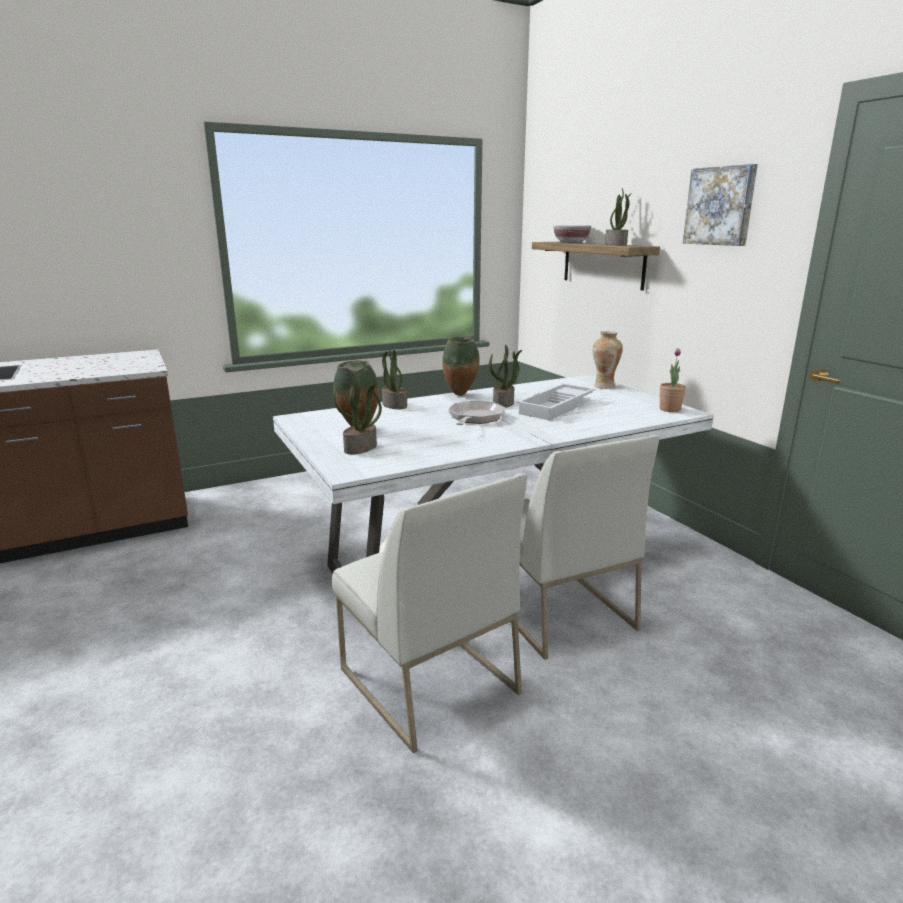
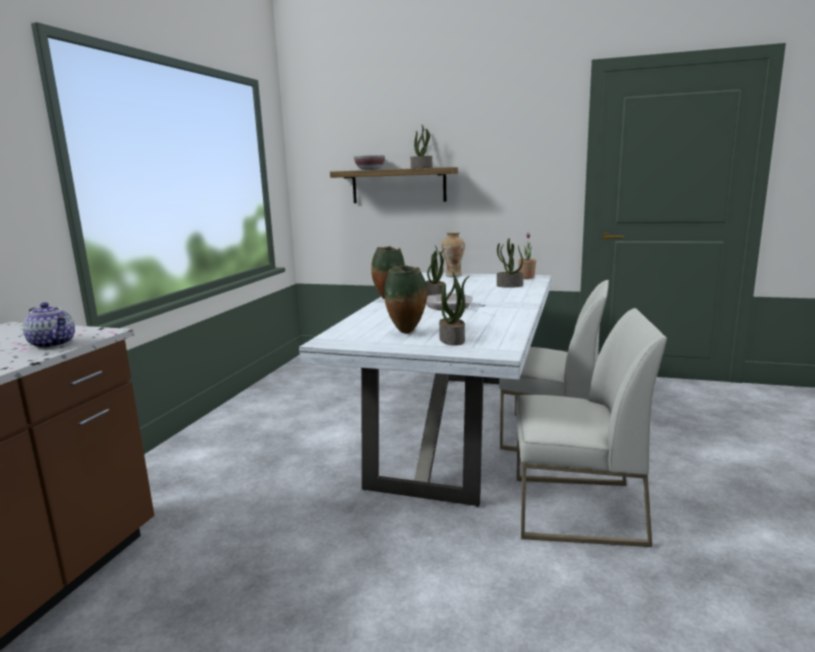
camera: 45 degrees left, 5 degrees down
potted plant [379,346,407,409] -> potted plant moved to [497,238,523,288]
white tray [516,383,595,420] -> none
picture [683,164,758,246] -> none
none -> teapot [23,302,75,349]

